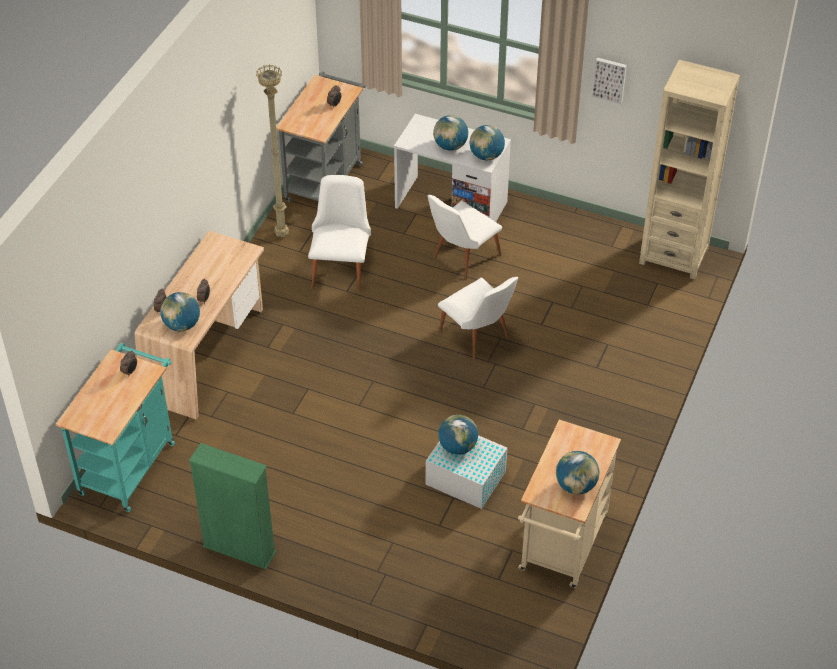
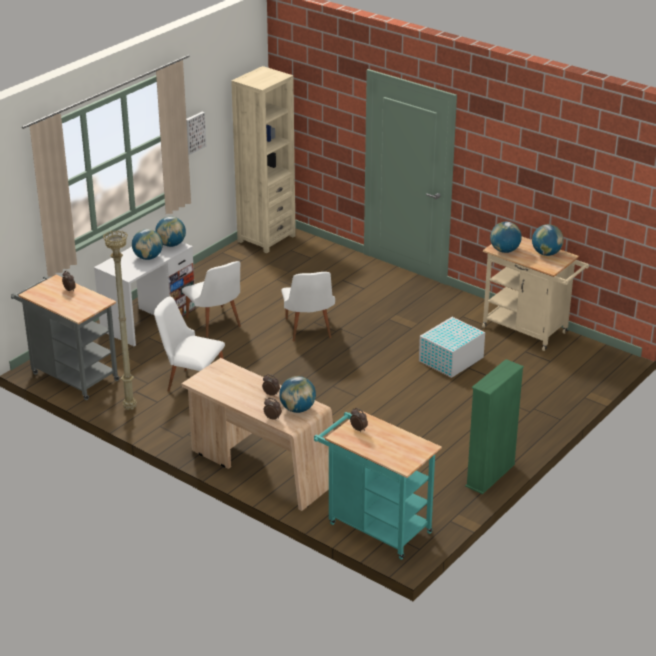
camera: 75 degrees left, 15 degrees down
white chair [438,277,518,359] -> white chair turned 105 degrees clockwise [281,272,335,342]
globe [438,415,478,455] -> globe moved to [490,222,522,253]

